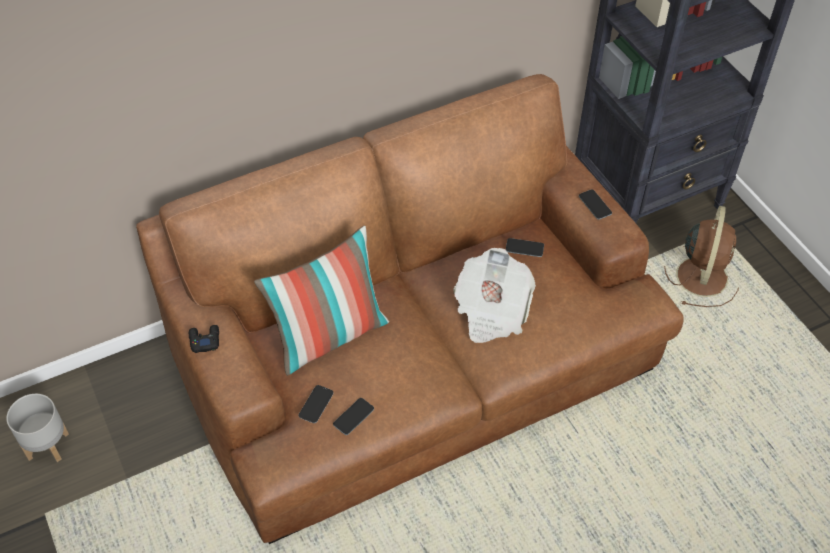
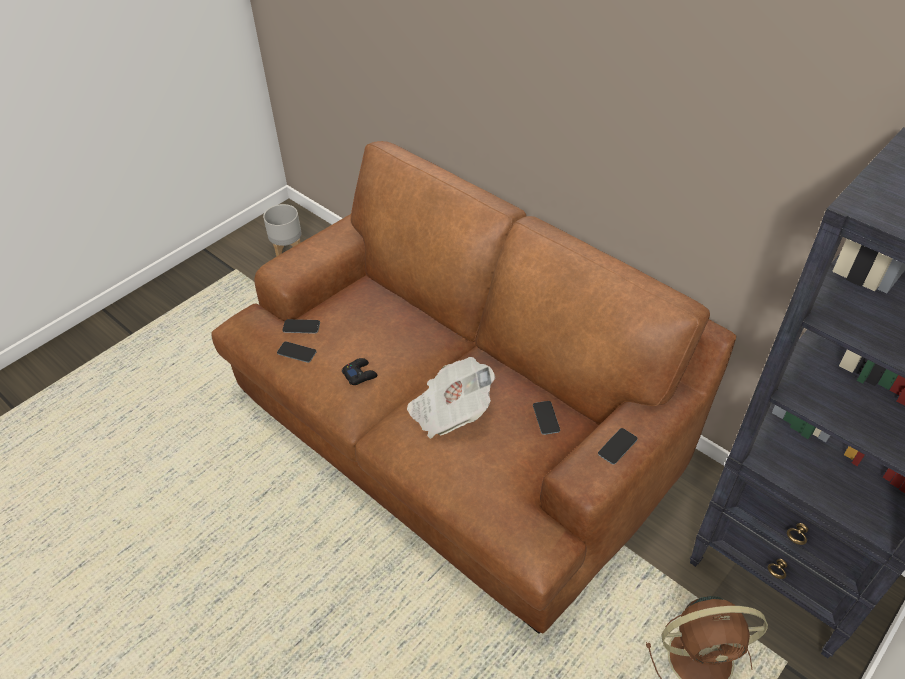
camera: 70 degrees right, 5 degrees down
black game controller [189,325,219,353] -> black game controller moved to [342,358,377,385]
pillow [254,225,389,376] -> none

